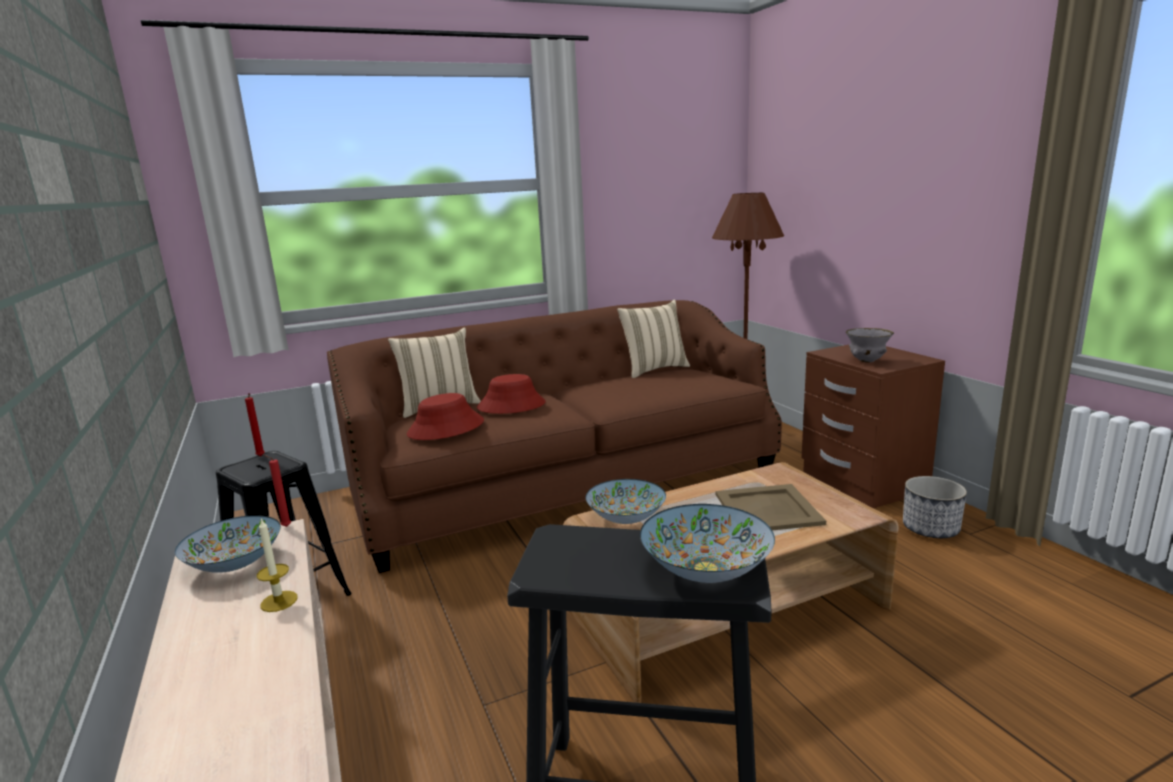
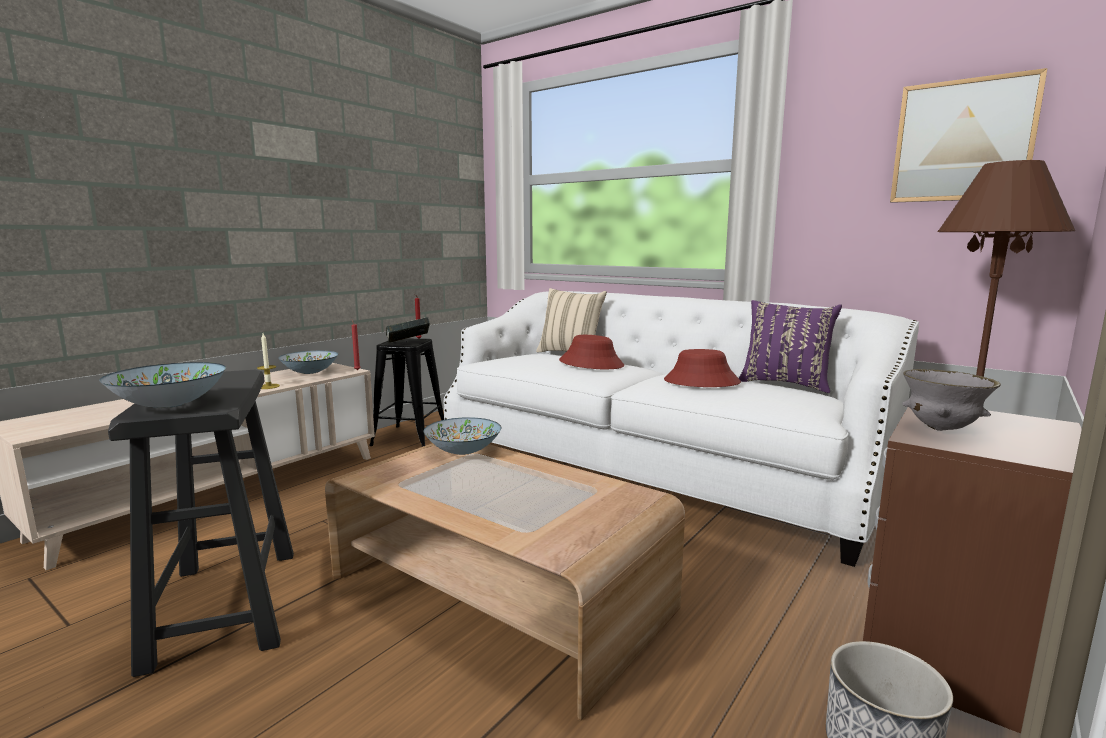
camera: 60 degrees right, 5 degrees down
brown sofa [327,300,782,573] -> white sofa [444,291,919,567]
red hat [407,393,484,440] -> red hat moved to [664,349,741,387]
beige pillow [617,299,690,378] -> purple pillow [739,300,842,393]
beige tray [716,484,826,530] -> none
none -> book [386,317,430,343]
none -> picture [890,68,1047,203]

